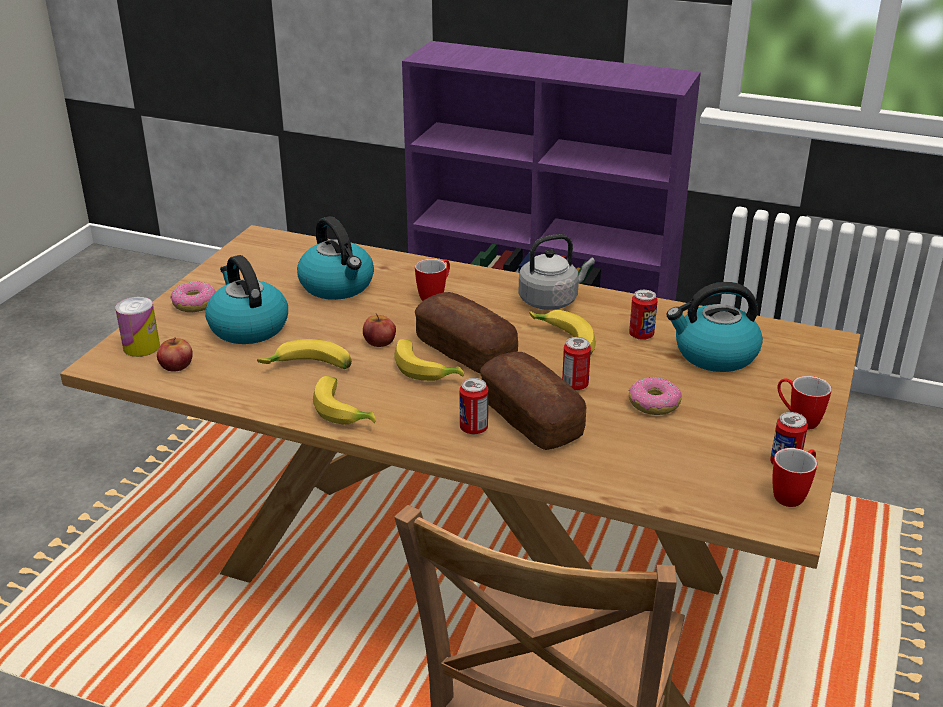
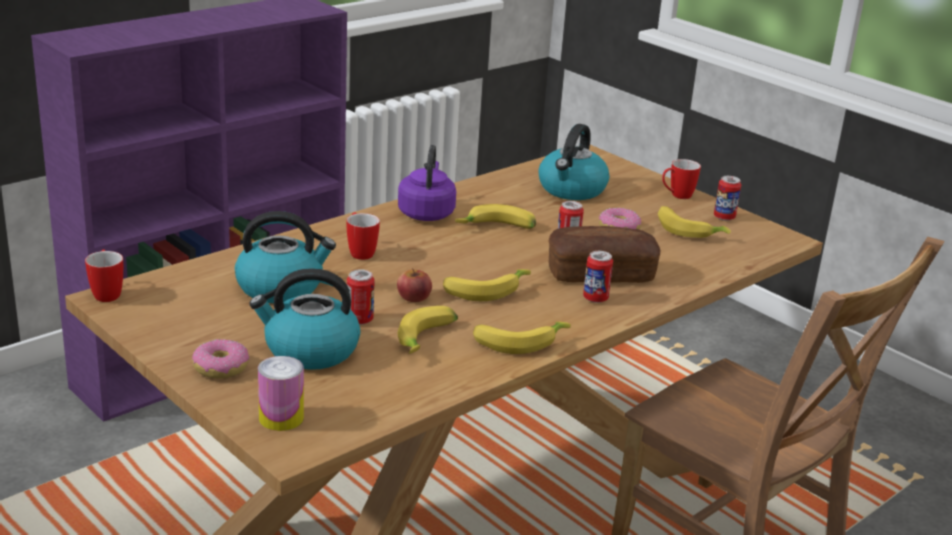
camera: 65 degrees left, 5 degrees down
apple [157,337,193,372] -> none
bread [415,292,518,373] -> none
grey kettle [518,234,595,310] -> purple kettle [398,145,456,221]
can [629,290,658,340] -> can moved to [347,269,375,325]
mug [773,448,817,507] -> mug moved to [85,250,123,302]
none -> banana [658,206,731,238]

